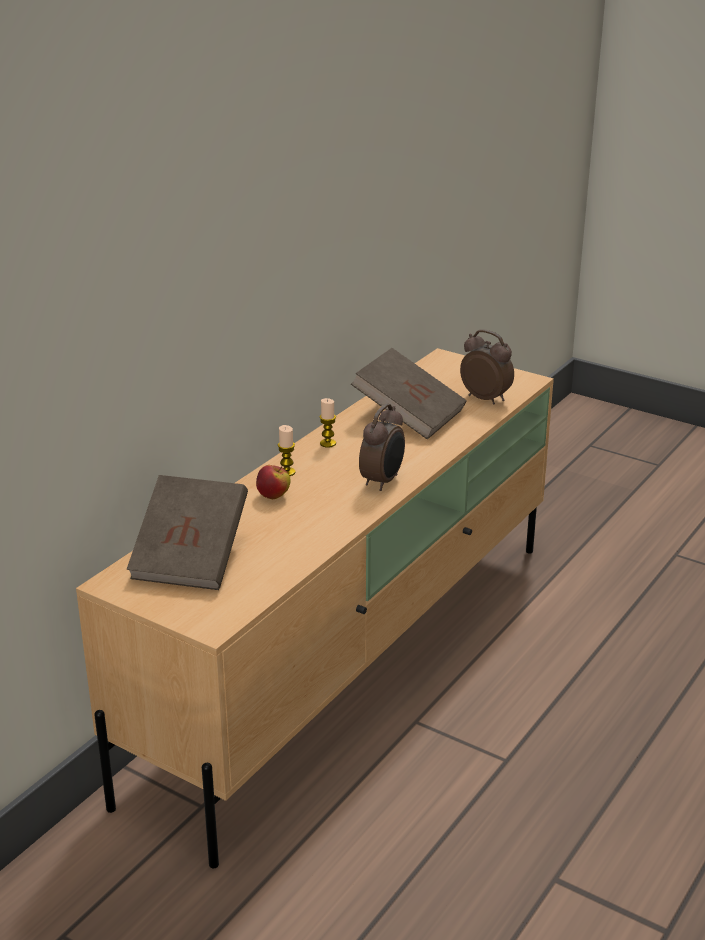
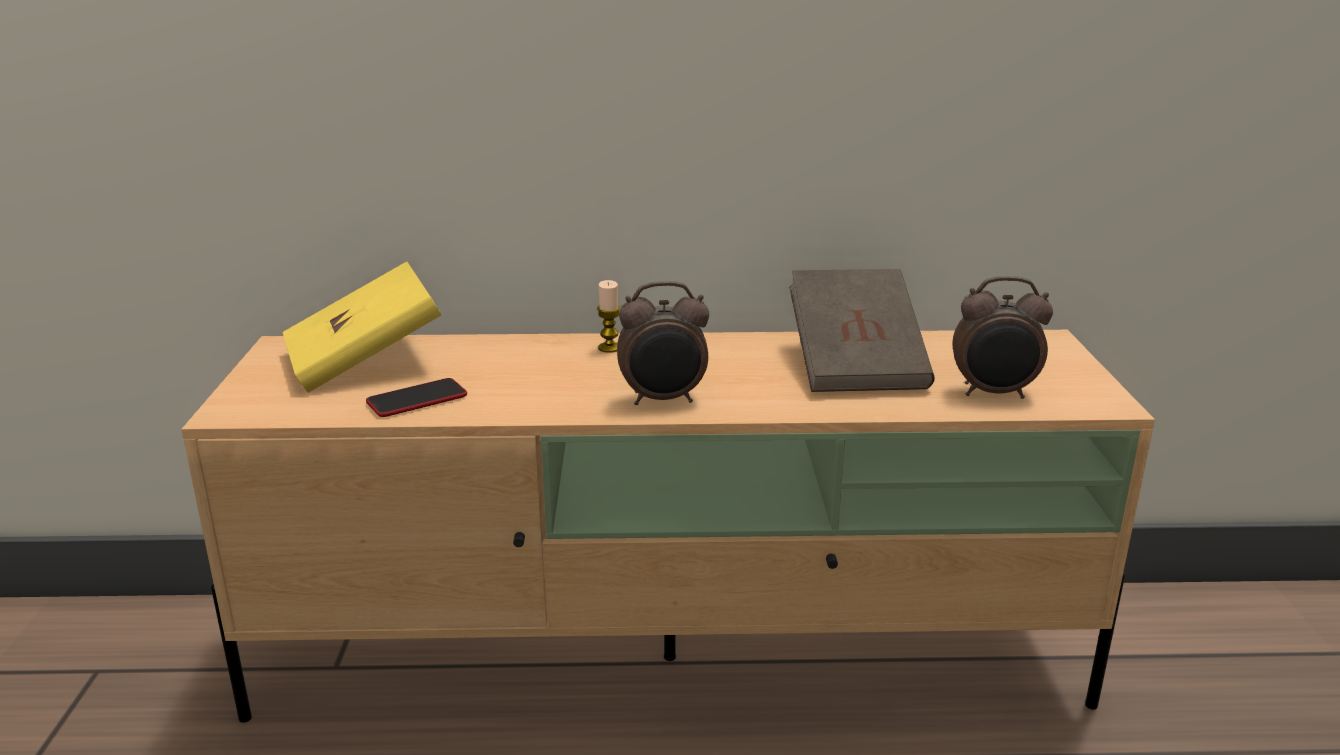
camera: 55 degrees right, 5 degrees down
brown book [127,475,248,590] -> yellow book [282,262,441,393]
apple [256,465,290,499] -> none
candle [320,398,336,448] -> none
alarm clock [460,329,514,404] -> alarm clock turned 90 degrees clockwise [952,276,1053,399]
none -> phone [366,378,467,417]

